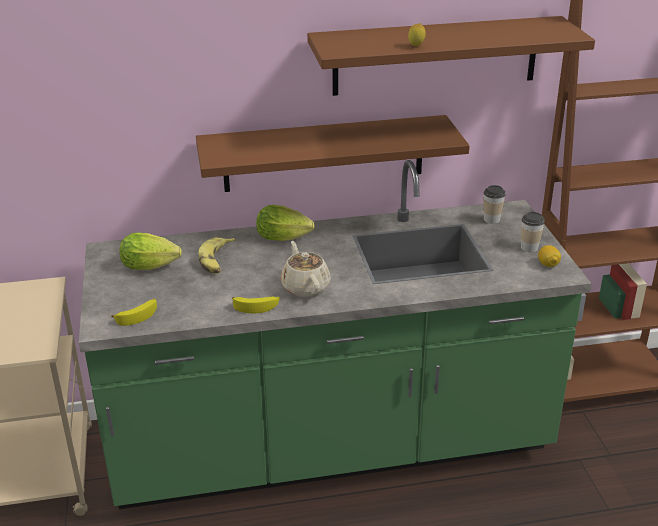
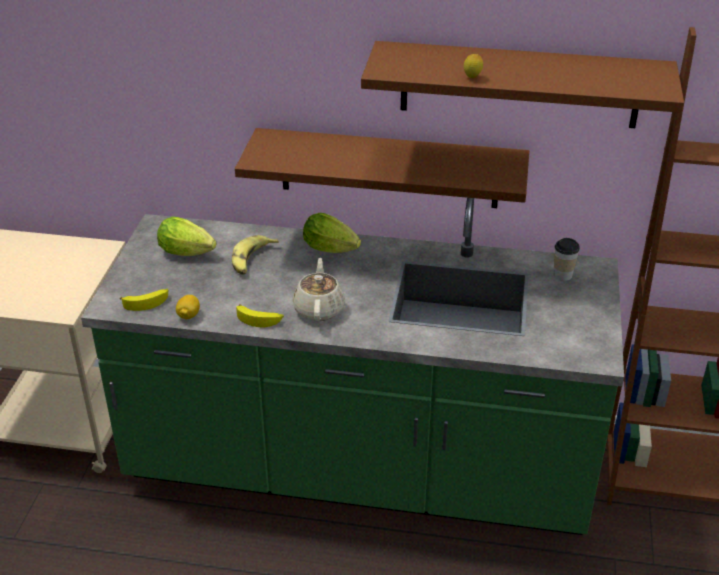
camera: 20 degrees right, 5 degrees up
cup [521,212,545,252] -> none
lemon [538,245,561,267] -> lemon moved to [176,295,200,319]

